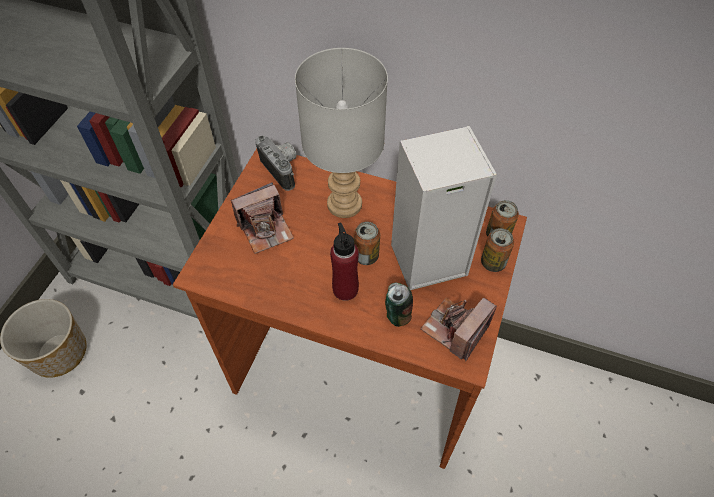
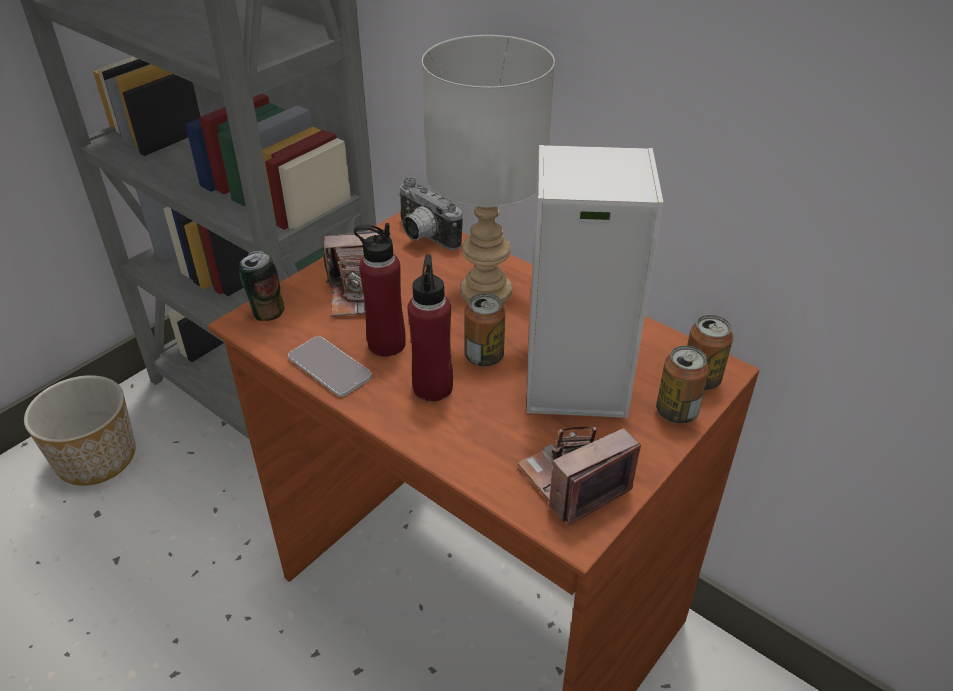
camera: 20 degrees right, 15 degrees down
camera [255,136,297,191] -> camera turned 150 degrees clockwise [398,178,463,250]
can [385,283,413,327] -> can moved to [239,251,285,321]
none -> phone [288,336,372,397]
none -> red bottle [354,223,406,357]

